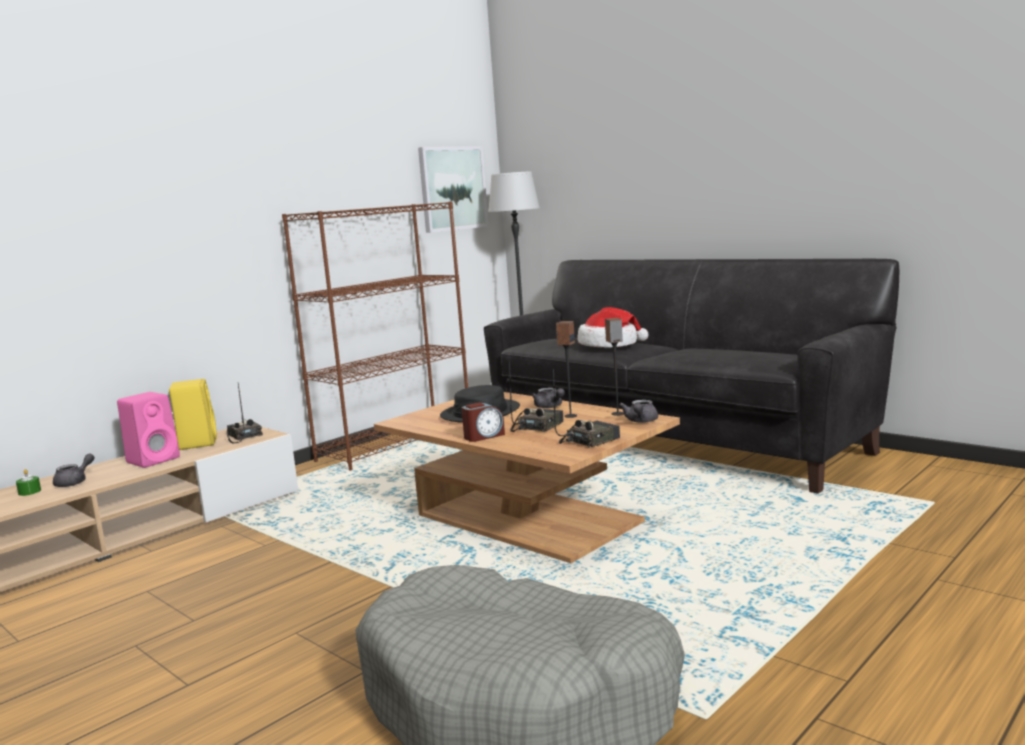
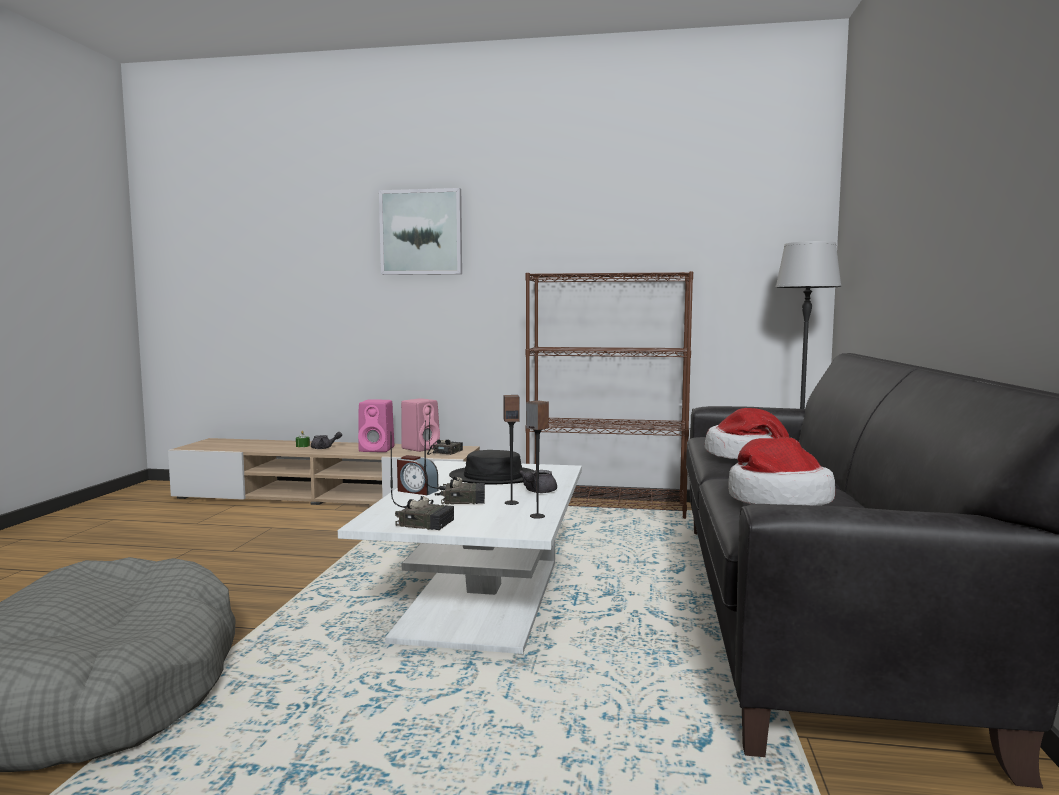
camera: 55 degrees right, 5 degrees down
yellow speaker [169,379,217,450] -> pink speaker [401,398,440,452]
brown coffee table [374,392,680,563] -> white coffee table [338,461,582,654]
picture [418,146,489,233] -> picture moved to [379,188,462,275]
grey teapot [619,400,658,423] -> none
none -> hat [728,437,835,506]

